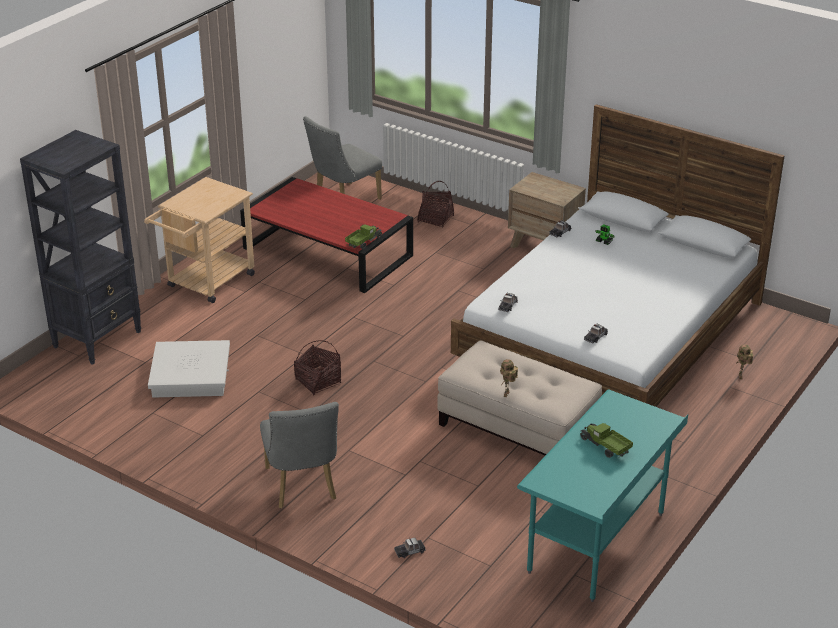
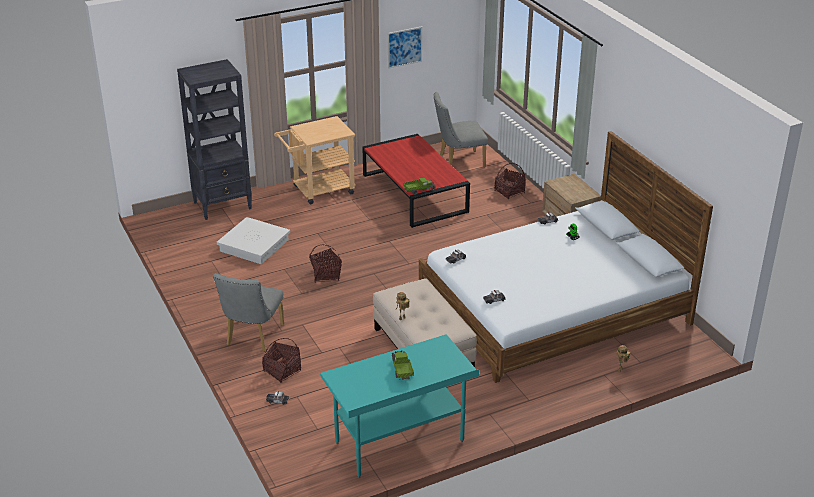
camera: 30 degrees right, 0 degrees up
none -> basket [262,338,301,383]
none -> picture [388,26,422,69]

